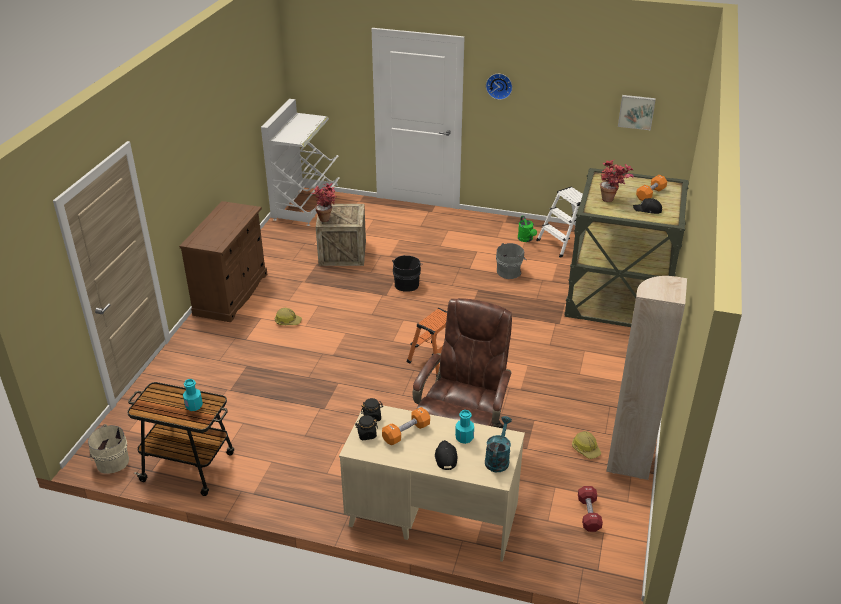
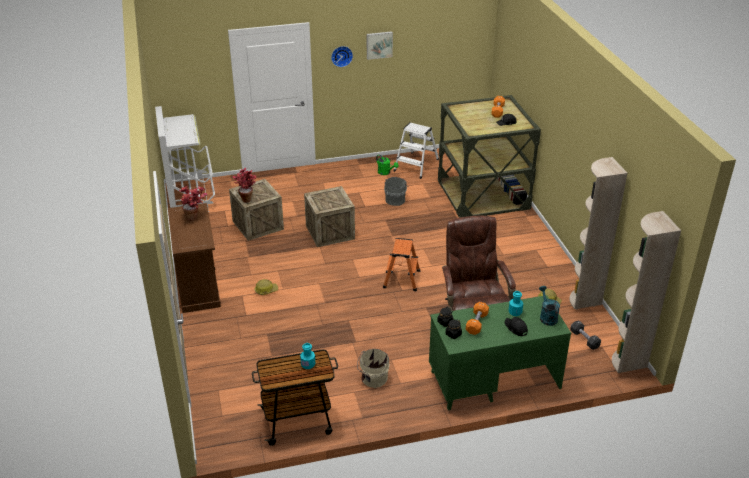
camera: 30 degrees left, 0 degrees up
beige bucket [88,424,129,474] -> beige bucket moved to [357,349,390,388]
beige desk [339,405,525,562] -> green desk [429,295,571,410]
black bucket [392,255,423,292] -> crate [304,186,355,247]
red dumbbell [578,486,603,532] -> black dumbbell [570,320,601,350]
potted plant [600,160,634,202] -> potted plant moved to [179,185,208,220]
picture [618,95,656,130] -> picture moved to [367,31,393,60]
none -> beige bookcase [612,211,681,373]

